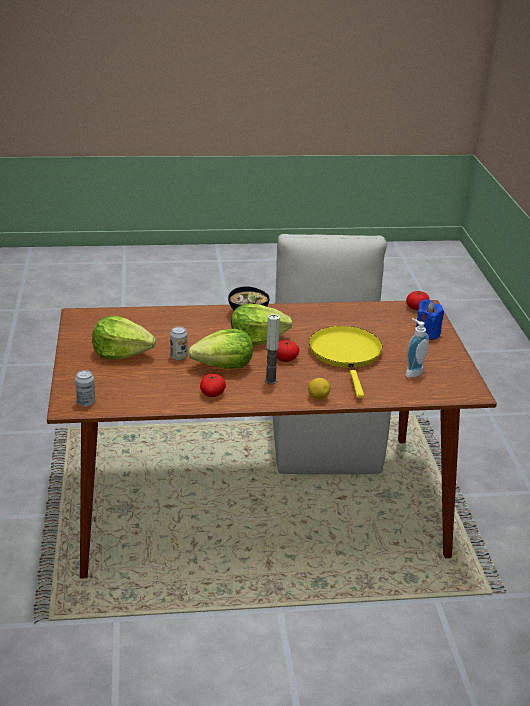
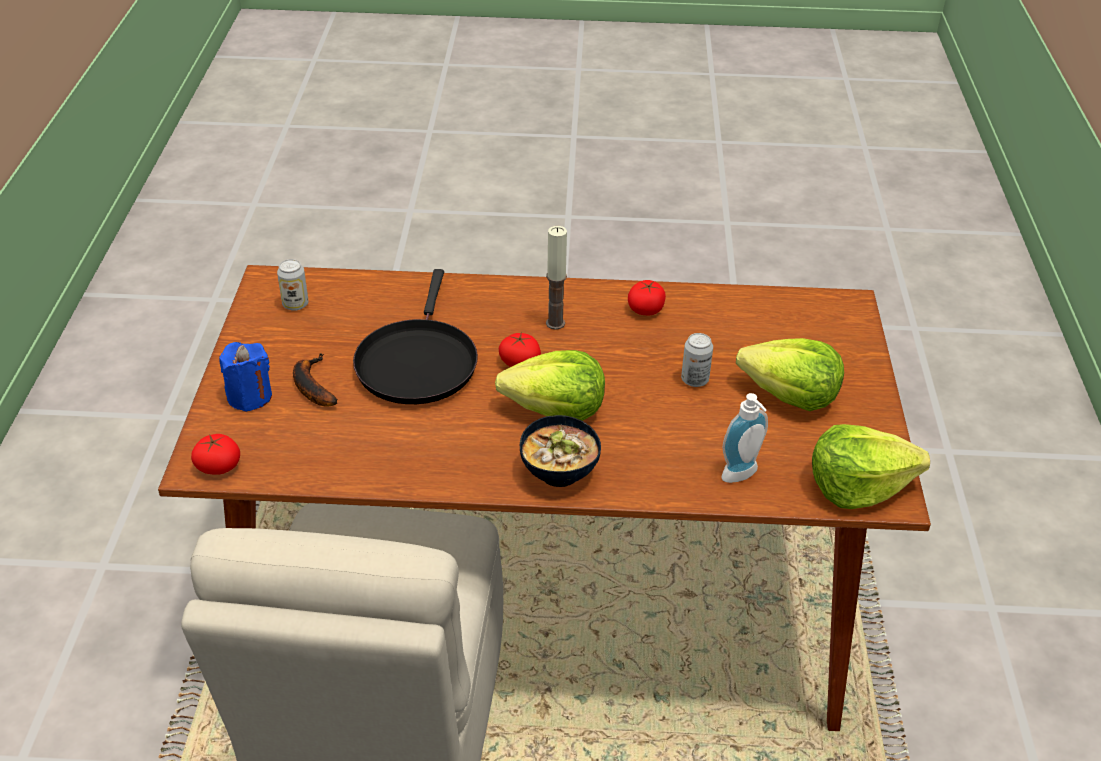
camera: 170 degrees left, 10 degrees up
can [75,370,95,407] -> can moved to [277,259,309,311]
lettuce [188,329,253,369] -> lettuce moved to [812,424,930,509]
lemon [308,378,330,399] -> none
yellow frying pan [309,326,383,398] -> black frying pan [353,269,478,404]
soap dispenser [406,318,429,378] -> soap dispenser moved to [721,393,768,483]
none -> banana [293,353,338,407]

